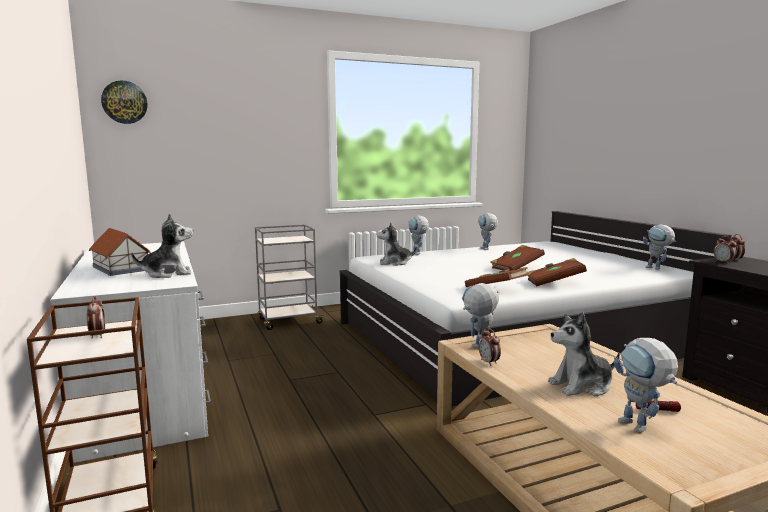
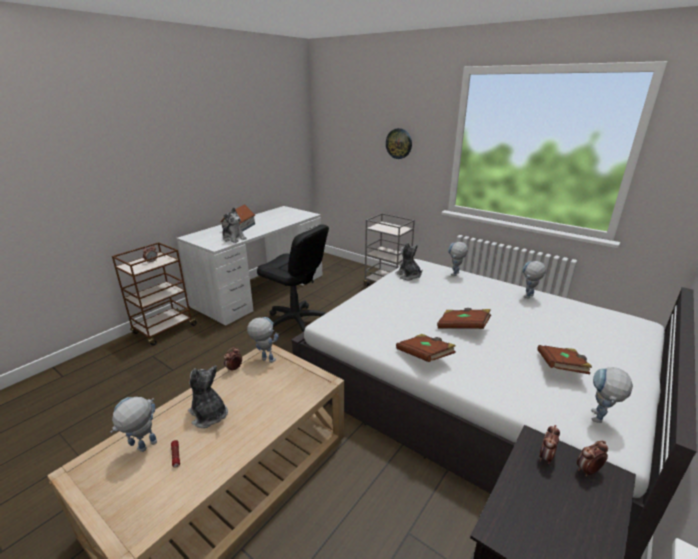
camera: 60 degrees right, 15 degrees up
wall clock [101,81,147,124] -> wall clock moved to [386,128,412,159]
brown book [465,267,529,287] -> brown book moved to [538,345,592,374]
none -> black office chair [257,224,329,332]

